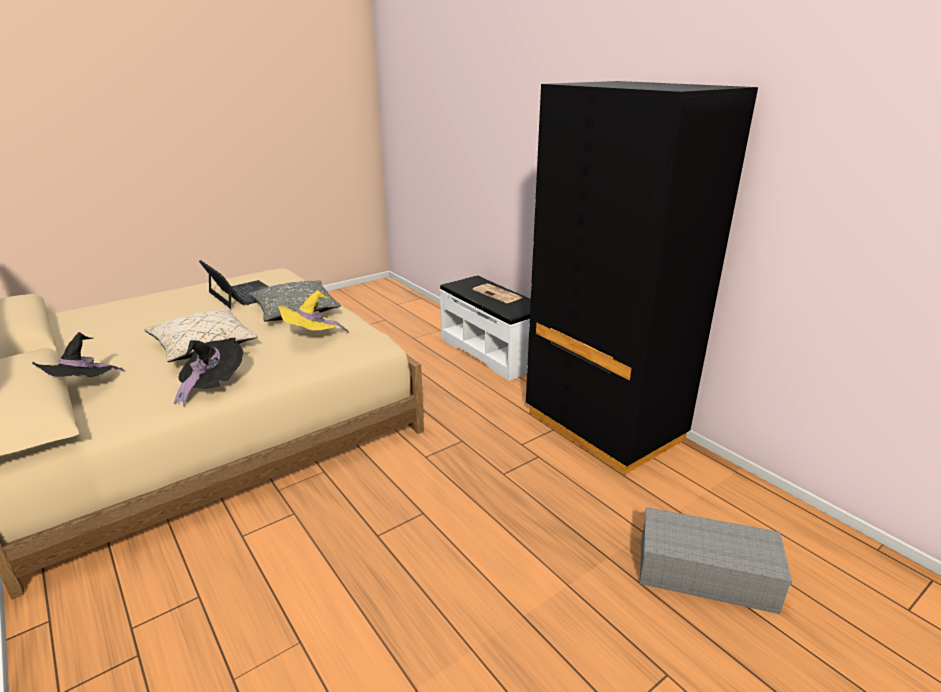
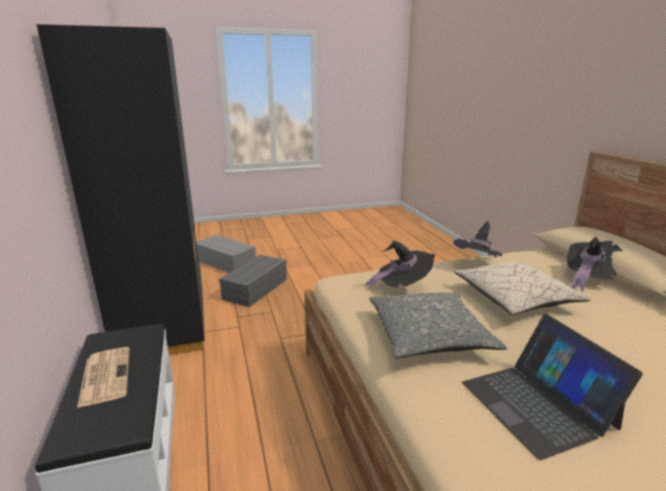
camera: 160 degrees left, 5 degrees down
yellow hat [278,290,349,333] -> black hat [365,240,436,290]
none -> grey storage box [219,255,287,307]

